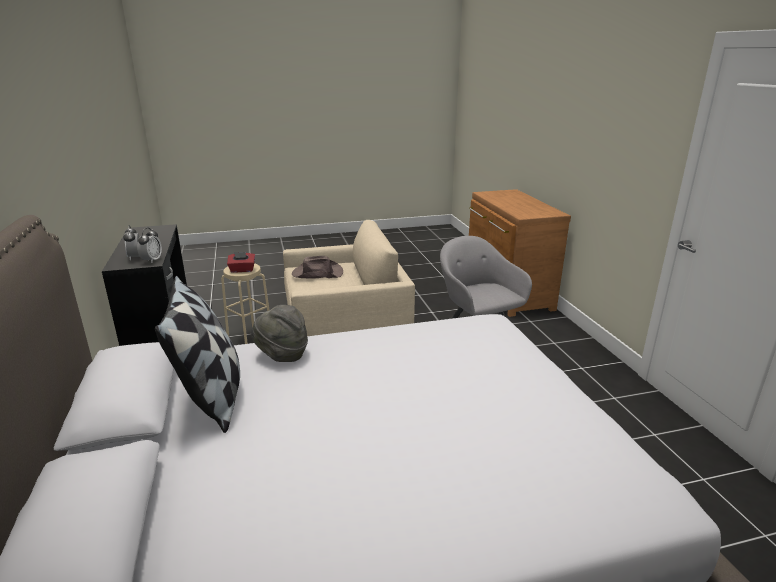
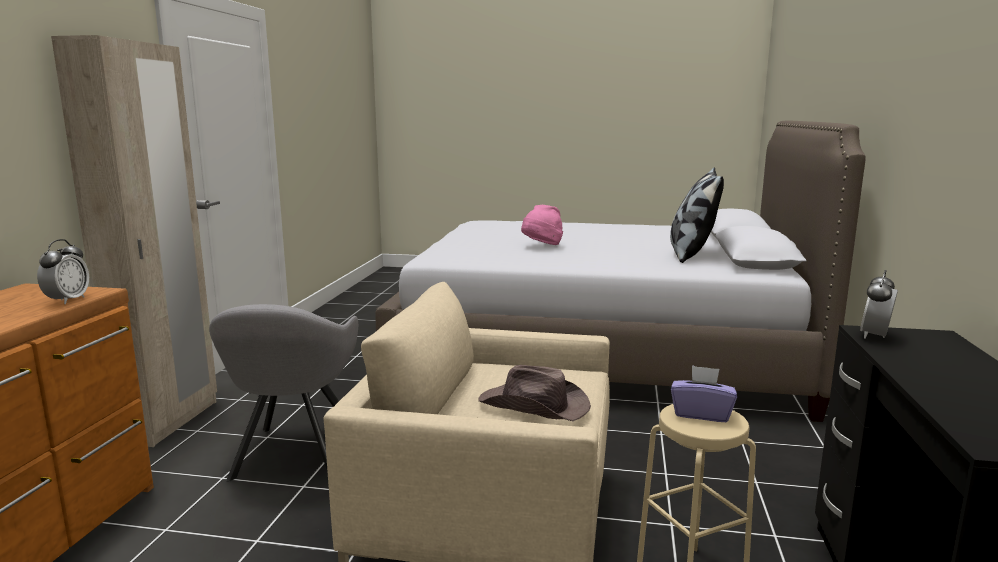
camera: 155 degrees left, 10 degrees down
alarm clock [123,225,140,260] -> alarm clock moved to [37,239,89,304]
red tissue box [227,252,255,273] -> purple tissue box [671,365,737,422]
grey hat [251,305,308,362] -> none
none -> beige wardrobe [51,35,217,447]
none -> pink hat [521,205,563,245]

